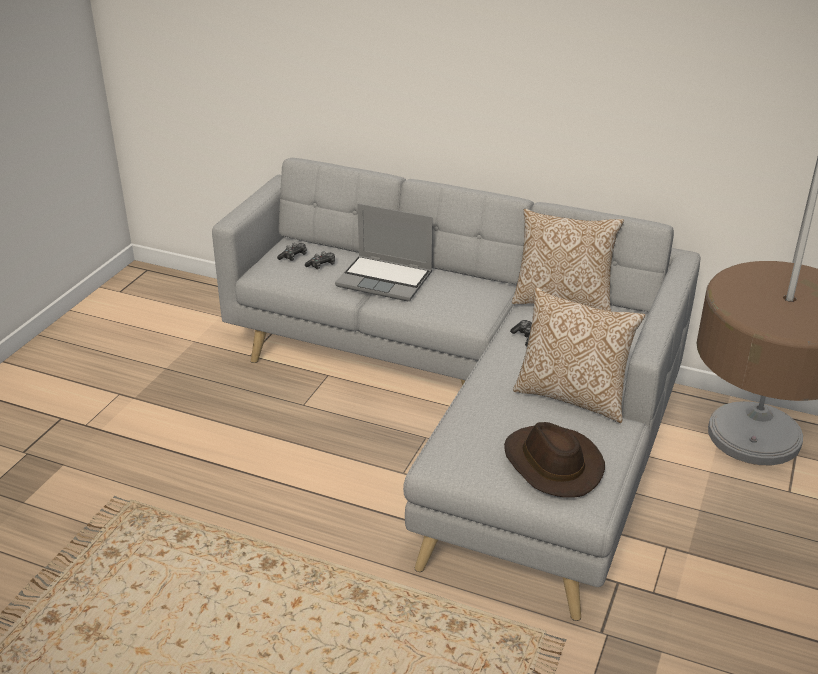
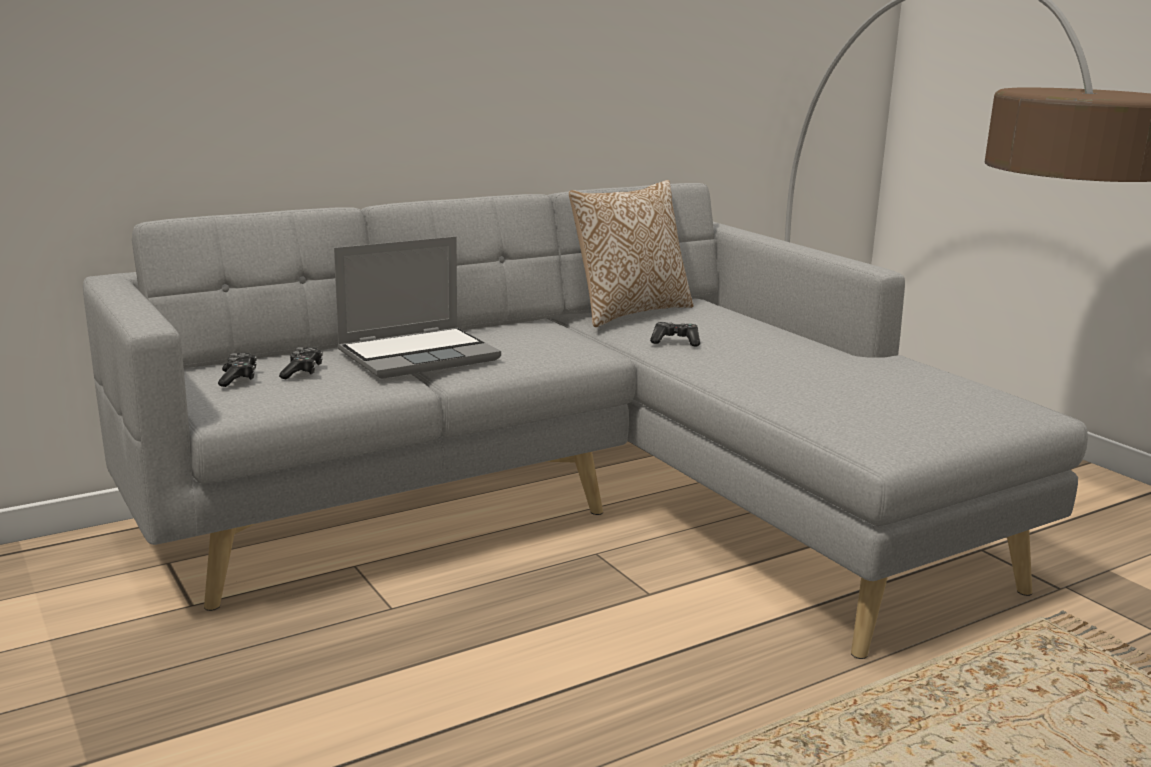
camera: 55 degrees left, 15 degrees down
brown hat [504,422,605,498] -> none
pillow [513,288,645,423] -> none

